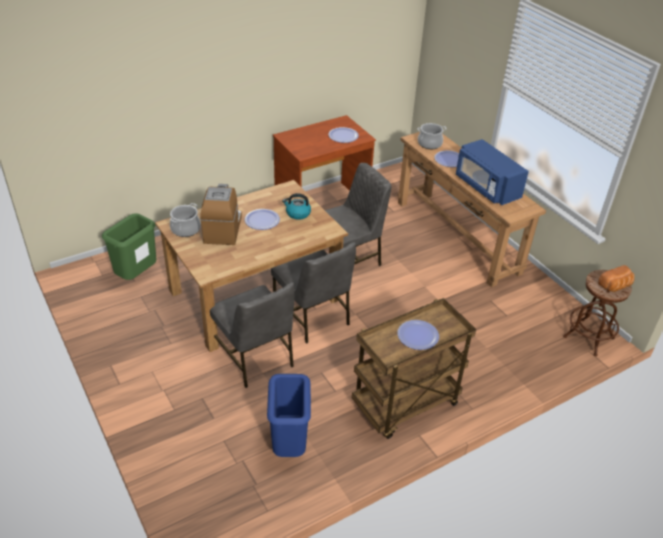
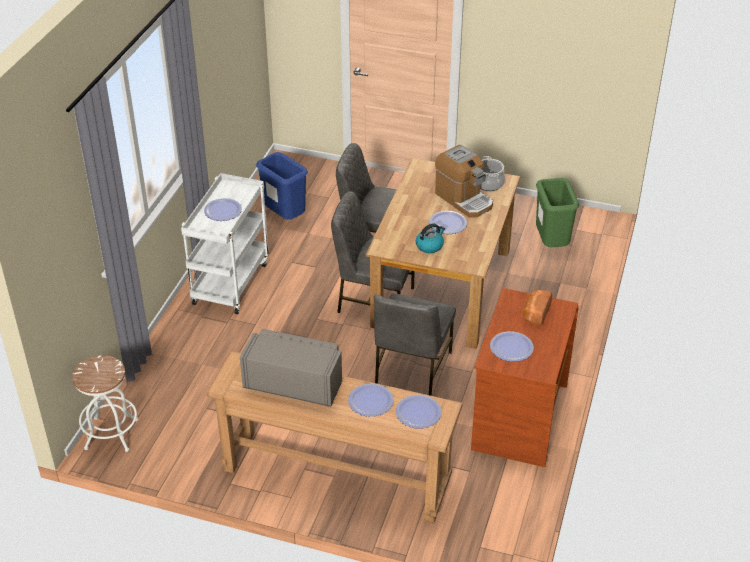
camera: 140 degrees right, 0 degrees up
brown cart [352,298,476,439] -> white cart [181,173,269,314]
cooking pot [417,123,447,149] -> plate [396,395,442,429]
blue microwave [456,139,529,205] -> grey microwave [240,329,342,407]
brown stool [563,270,632,356] -> white stool [72,355,138,452]
bread [598,265,634,292] -> bread moved to [523,290,552,326]

